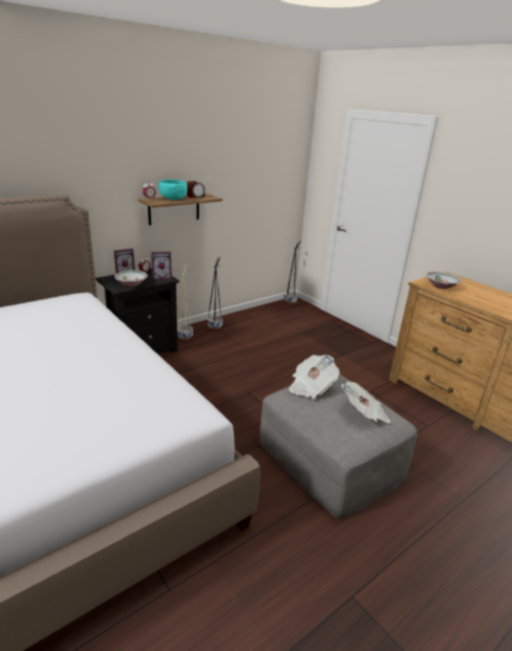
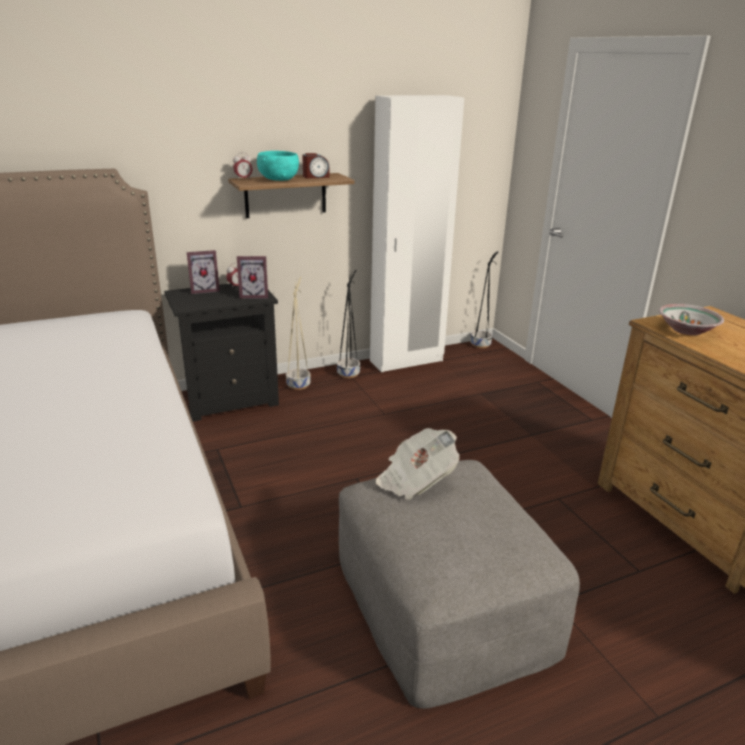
camera: 15 degrees right, 0 degrees up
bowl [115,270,148,287] -> none
newspaper [341,381,391,423] -> none
none -> white wardrobe [370,95,464,372]

